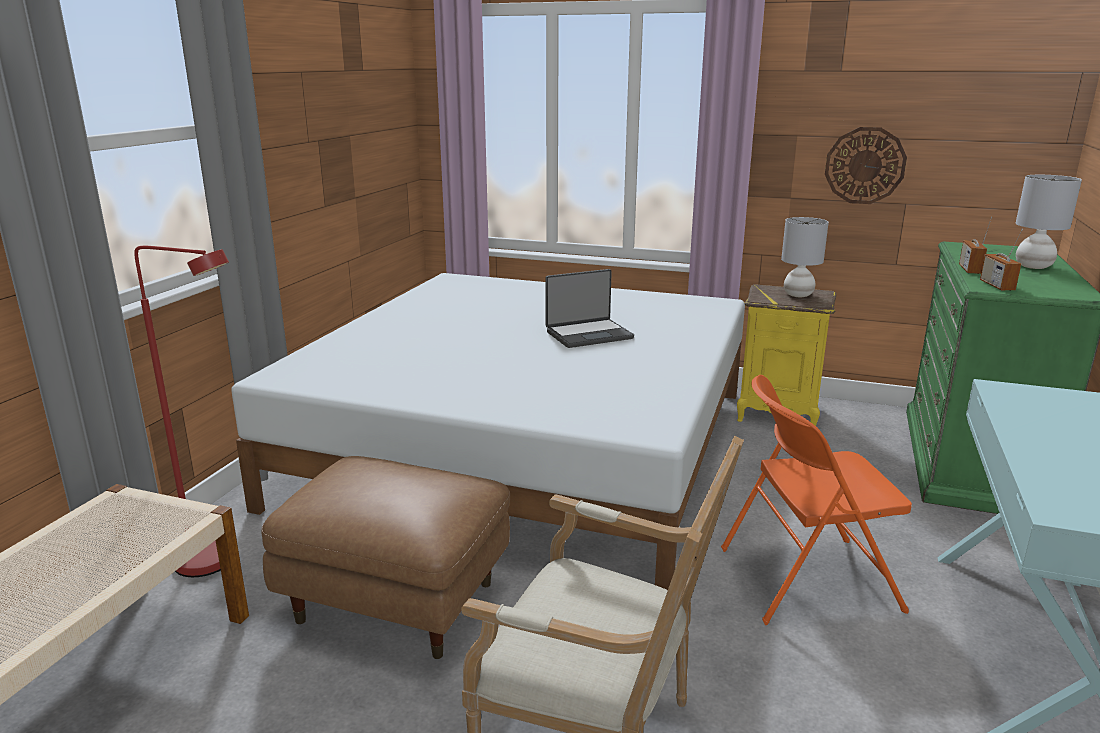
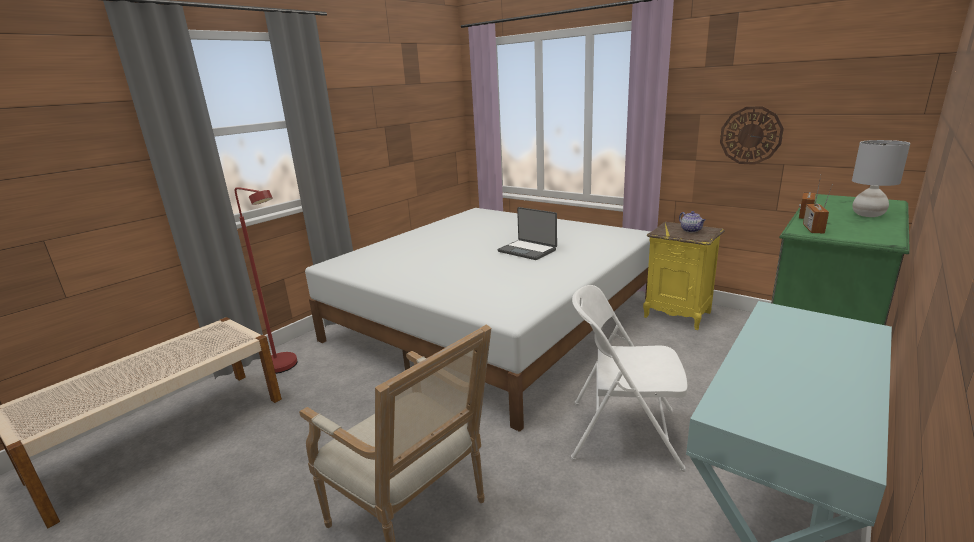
camera: 20 degrees right, 0 degrees up
brown ottoman [261,456,510,659] -> none
laptop [545,269,634,348] -> laptop turned 45 degrees clockwise [497,207,557,260]
orange chair [721,375,912,625] -> white chair [571,285,688,472]
grey table lamp [781,217,829,297] -> teapot [679,211,706,232]

